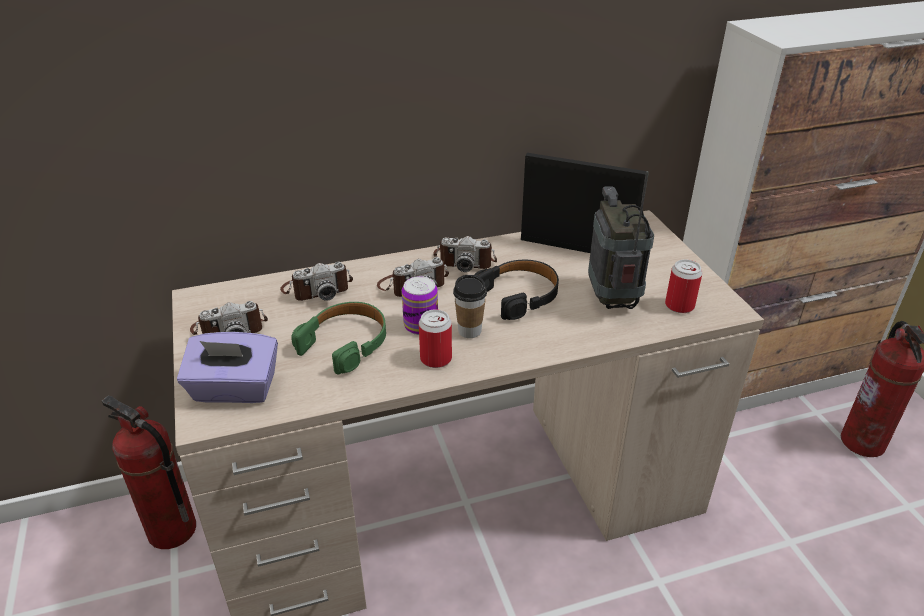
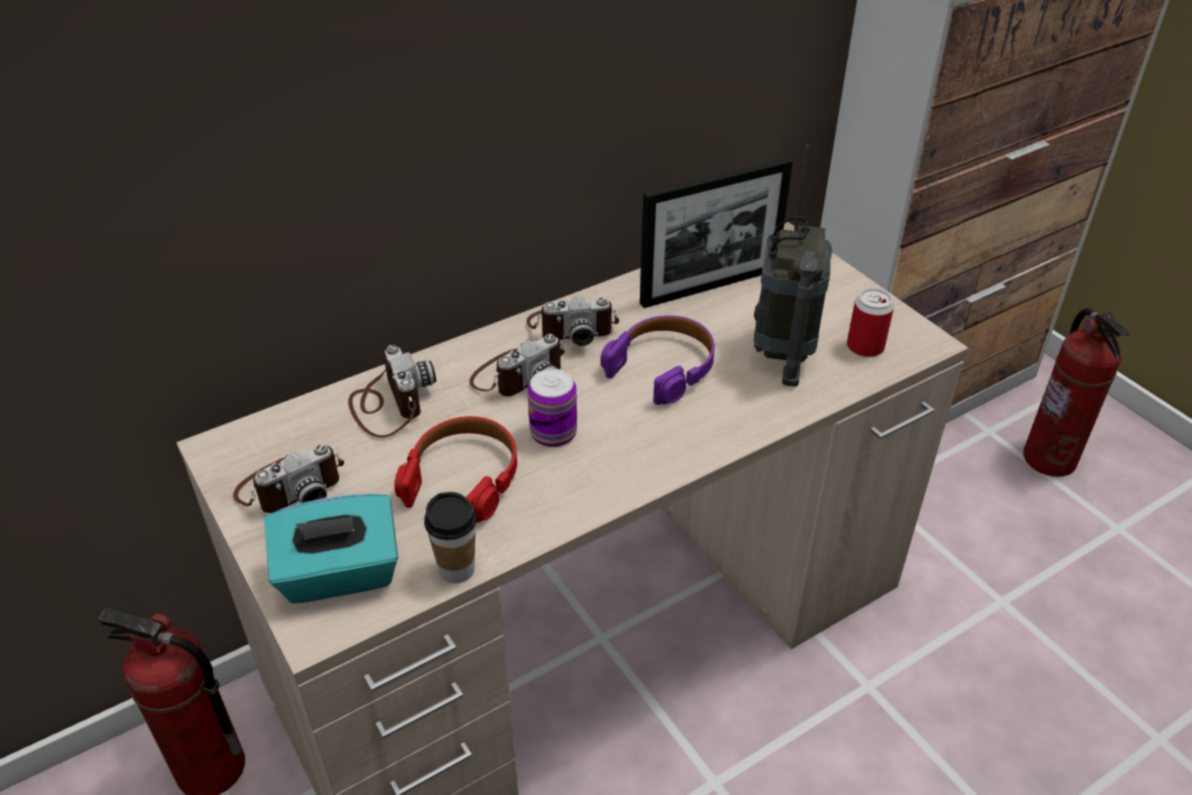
camera: 15 degrees left, 5 degrees up
purple tissue box [177,332,278,403] -> turquoise tissue box [264,493,398,604]
camera [280,262,353,301] -> camera turned 75 degrees counterclockwise [348,345,436,438]
green headphones [291,302,386,374] -> red headphones [394,416,517,522]
can [419,309,452,368] -> none
cup [453,275,487,338] -> cup moved to [424,492,477,583]
black headphones [474,260,559,320] -> purple headphones [601,315,715,405]
picture frame [521,153,646,253] -> picture frame turned 150 degrees clockwise [640,157,793,308]
radio [588,171,654,309] -> radio turned 150 degrees counterclockwise [754,145,832,387]

